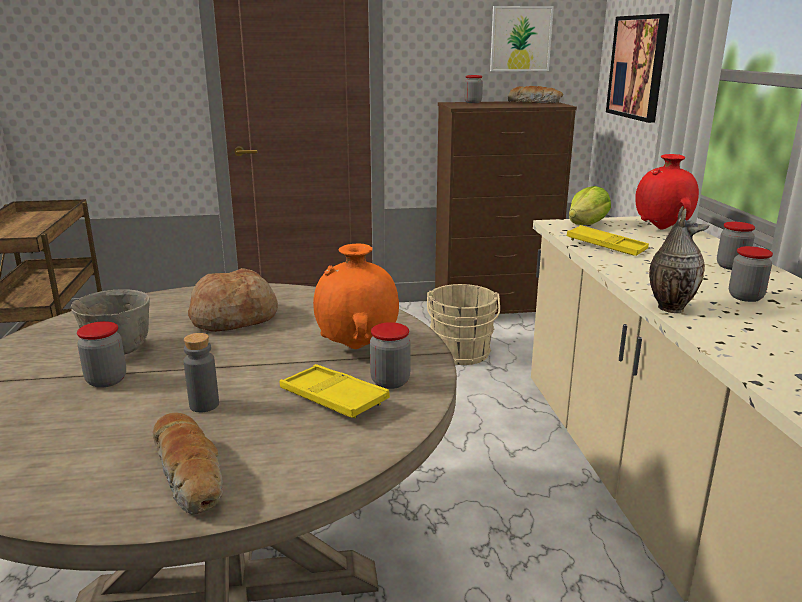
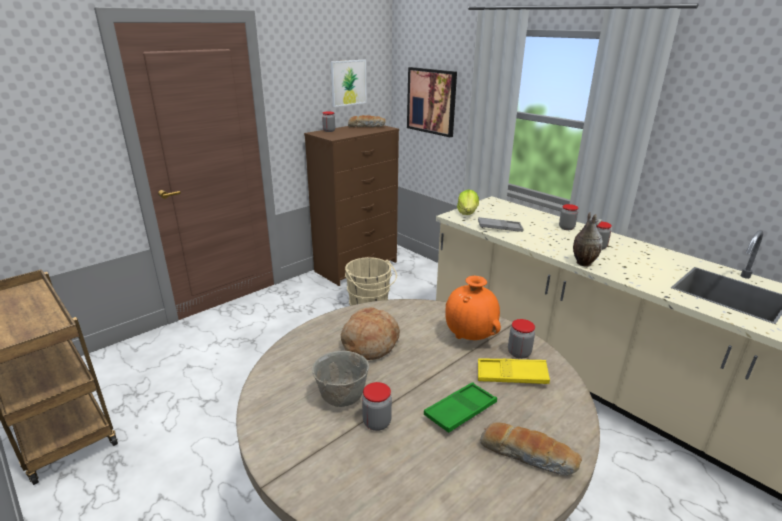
camera: 35 degrees left, 5 degrees up
grey bottle [184,333,219,412] -> green tray [424,382,497,433]
yellow tray [567,225,649,256] -> grey tray [478,217,524,232]
red vase [636,154,699,230] -> none

